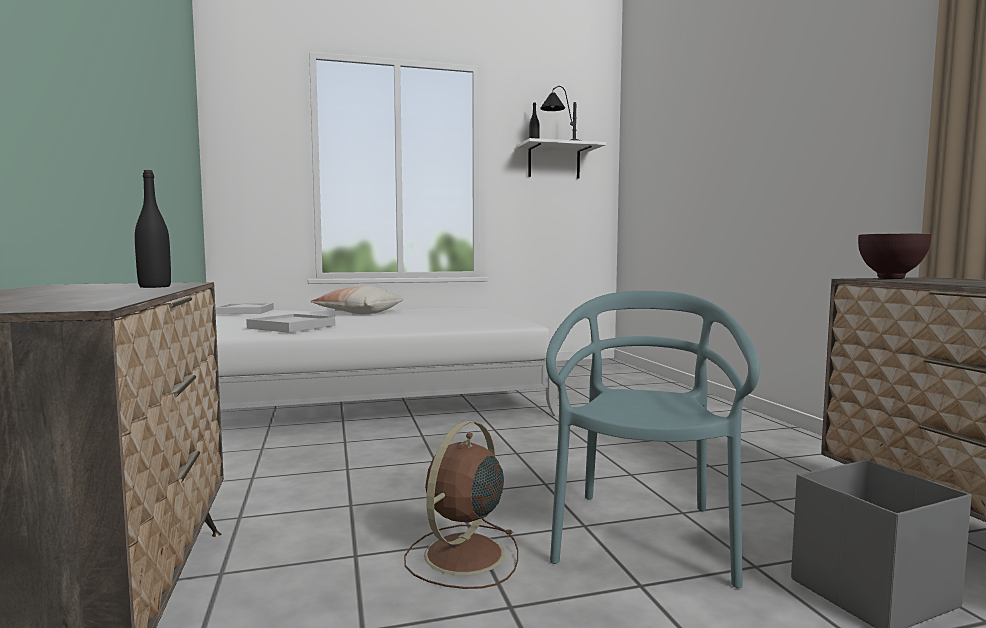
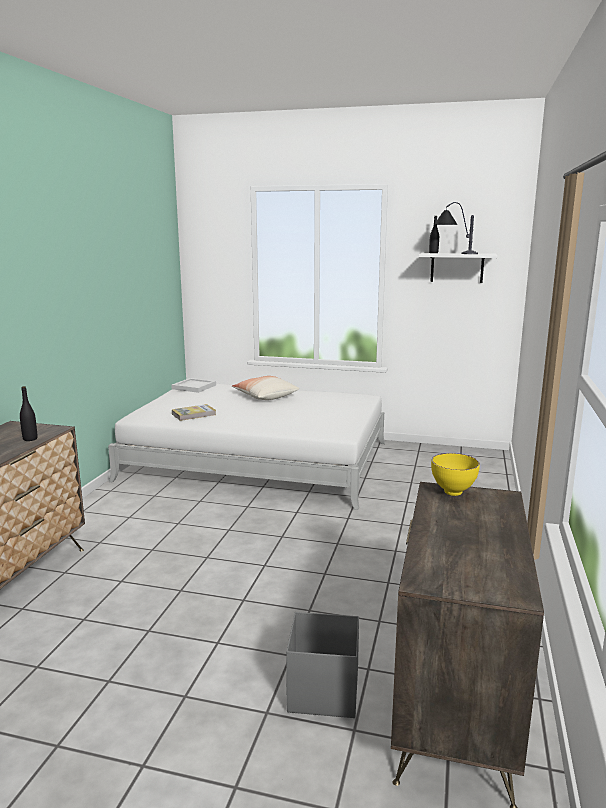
camera: 30 degrees right, 10 degrees up
white tray [246,314,335,333] -> book [172,404,216,421]
brown fan [404,421,518,589] -> none
turquoise chair [546,291,760,588] -> none
brown bowl [858,233,932,279] -> yellow bowl [431,453,480,496]

